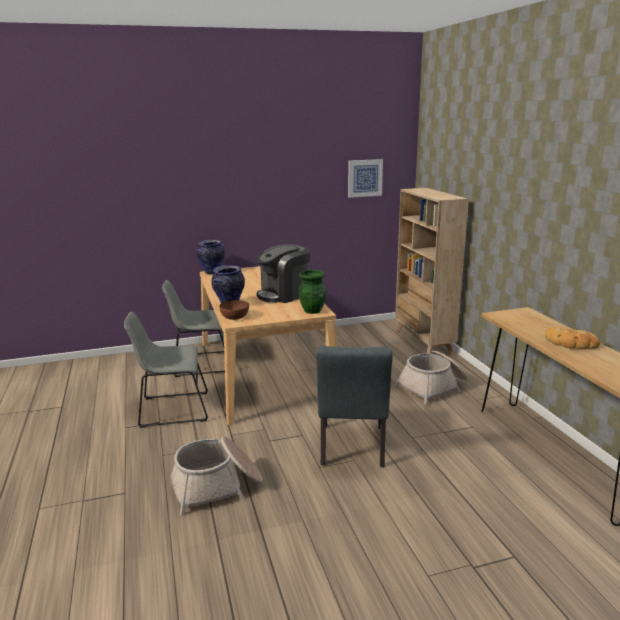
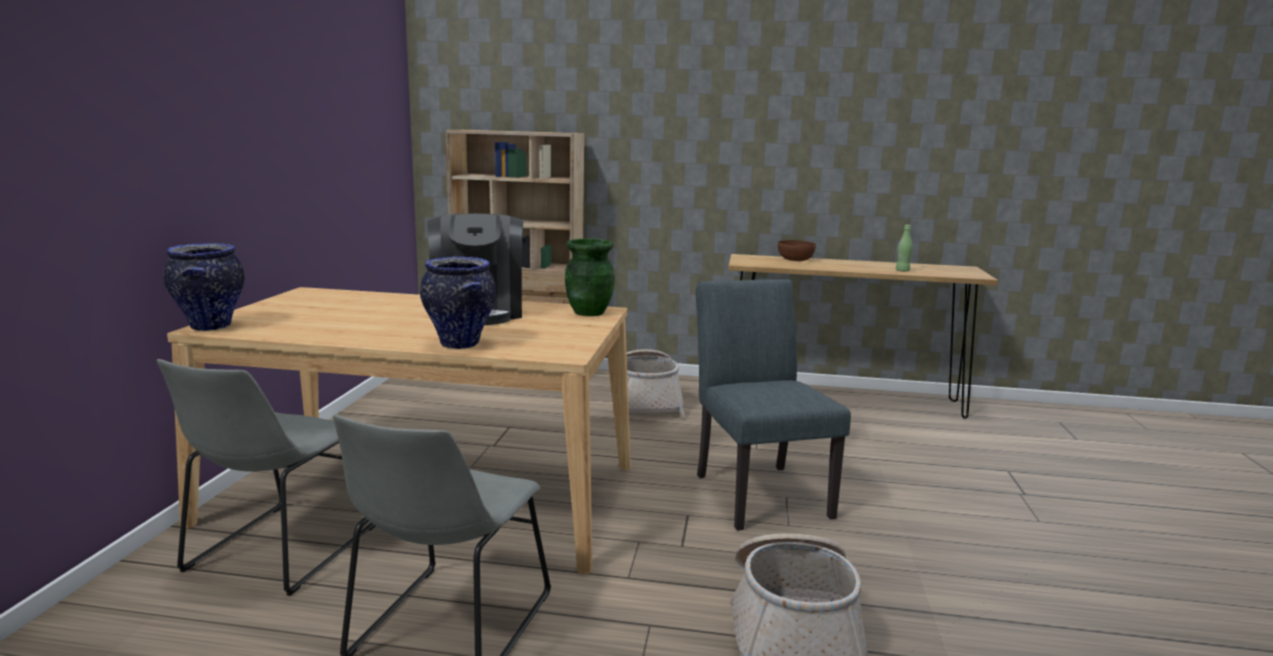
camera: 65 degrees left, 5 degrees down
brown bowl [219,300,249,320] -> brown bowl moved to [778,240,816,261]
grey chair [316,346,393,467] -> grey chair turned 135 degrees counterclockwise [696,279,851,530]
picture [348,159,383,198] -> none
bread [545,327,600,349] -> none
none -> green bottle [896,225,913,272]

